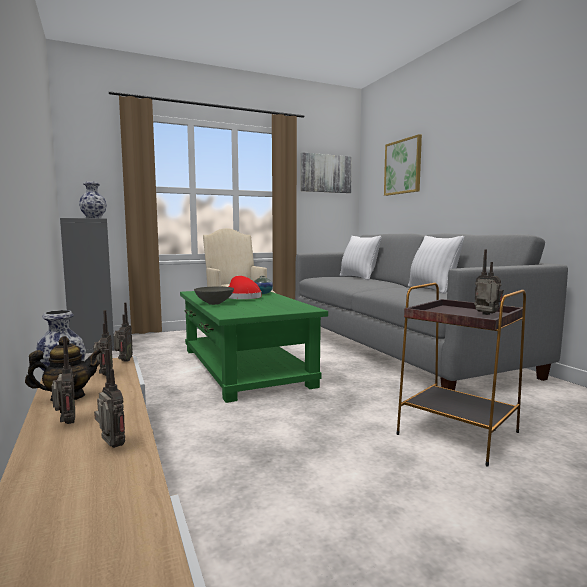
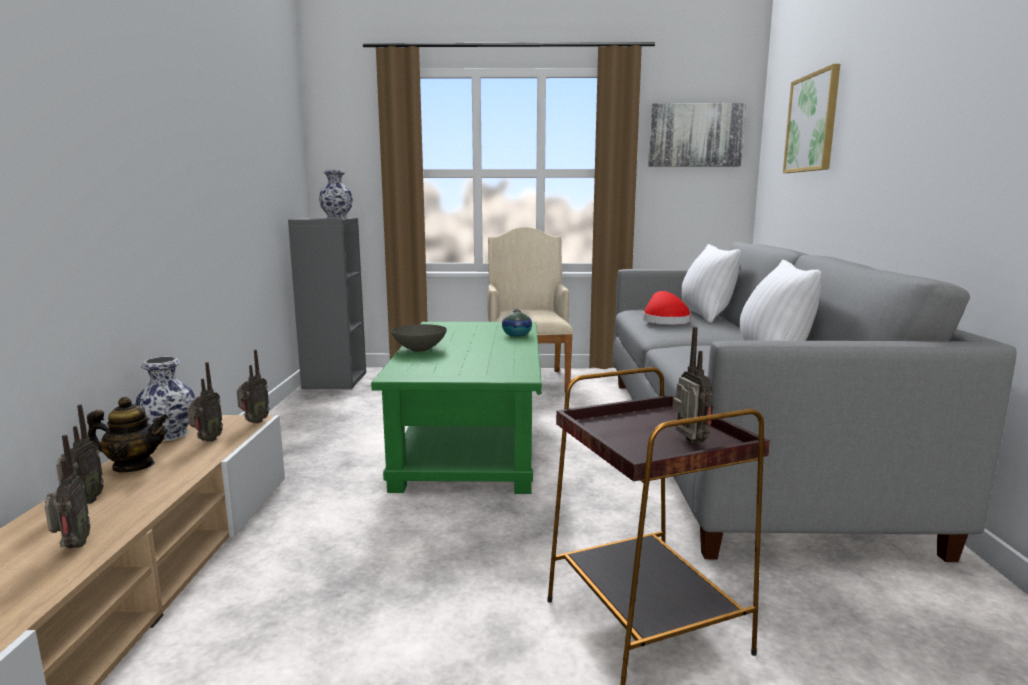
camera: 25 degrees right, 5 degrees up
red hat [229,276,262,299] -> red hat moved to [643,291,691,324]

